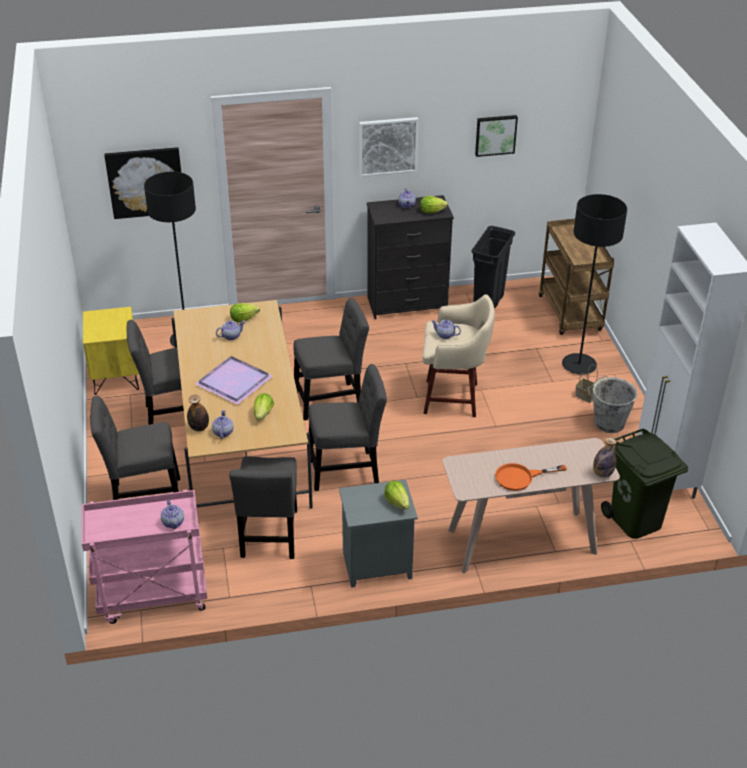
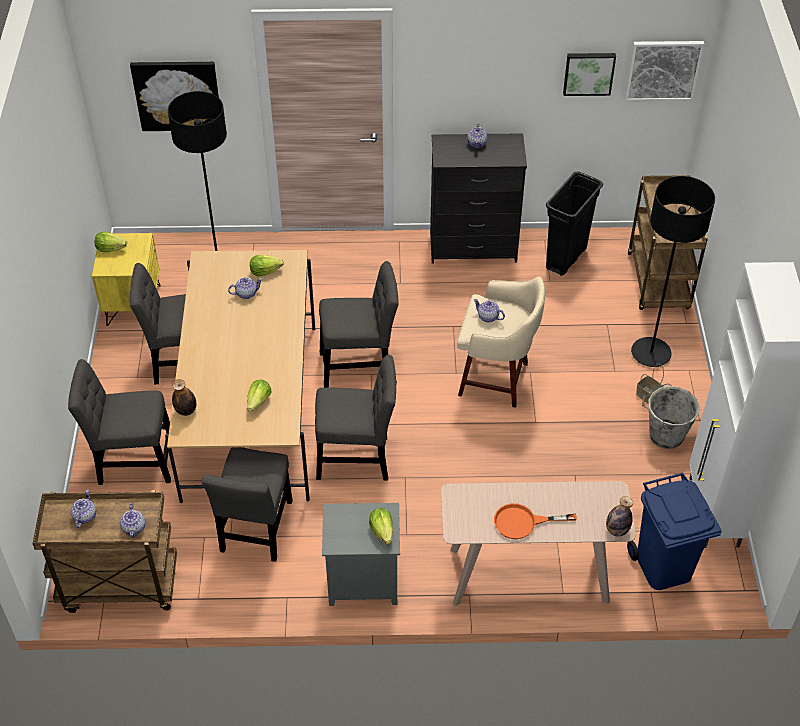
camera: 10 degrees right, 10 degrees up
pink cart [82,489,207,624] -> brown cart [33,490,177,613]
purple tray [195,356,273,405] -> none
teapot [212,410,233,439] -> teapot moved to [71,490,96,528]
picture [359,117,418,177] -> picture moved to [625,41,704,101]
lettuce [420,196,448,213] -> lettuce moved to [95,232,127,252]
green trash can [601,428,688,539] -> blue trash can [627,473,722,590]

